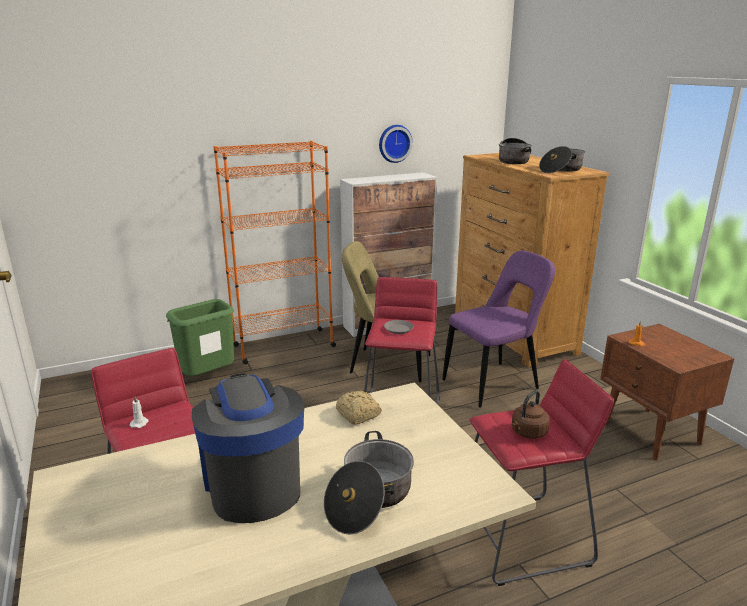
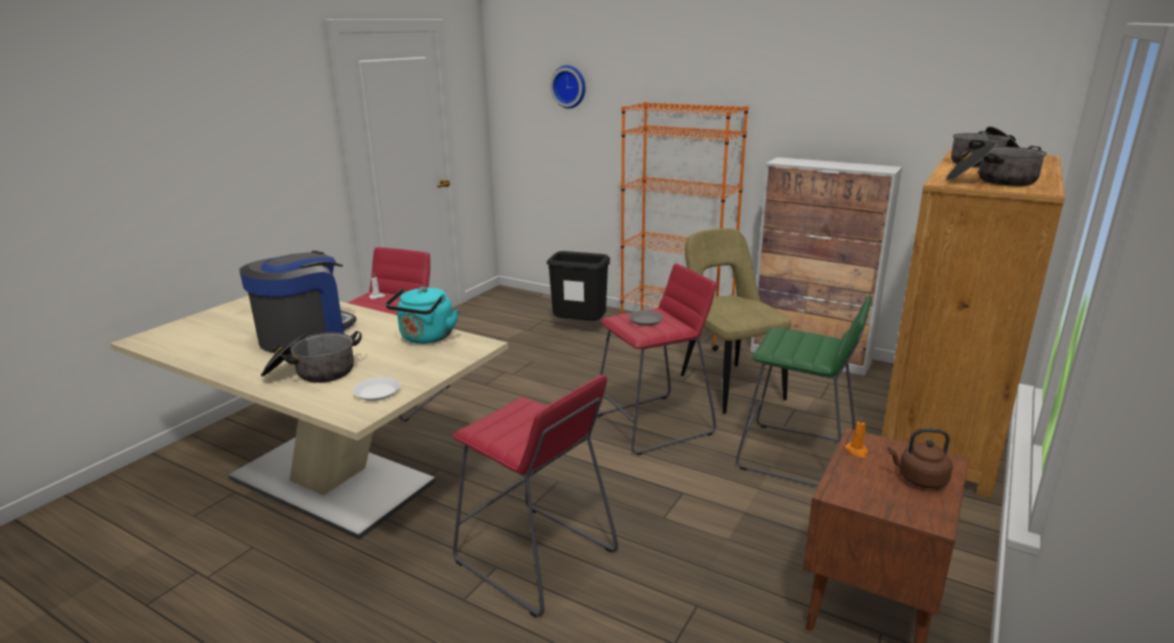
camera: 55 degrees right, 0 degrees up
green trash can [166,299,234,376] -> black trash can [547,251,610,321]
bread [336,390,382,424] -> turquoise kettle [385,287,459,344]
wall clock [379,125,413,163] -> wall clock moved to [550,65,586,109]
purple chair [442,251,555,407] -> green stool [736,296,872,487]
brown kettle [512,390,550,439] -> brown kettle moved to [888,428,953,489]
none -> white plate [353,377,400,401]

